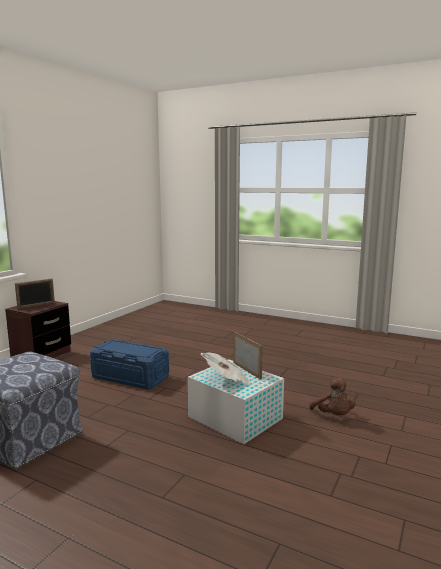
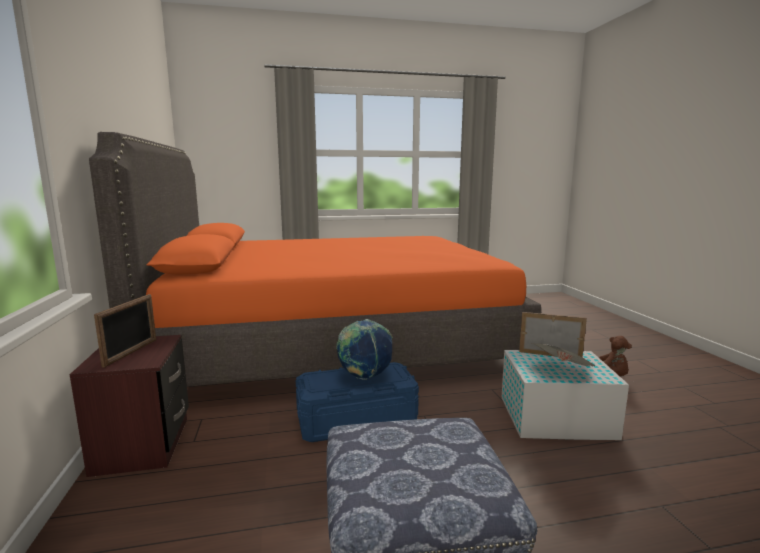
camera: 40 degrees left, 0 degrees up
none -> orange bed [89,132,541,387]
none -> globe [336,319,392,380]

